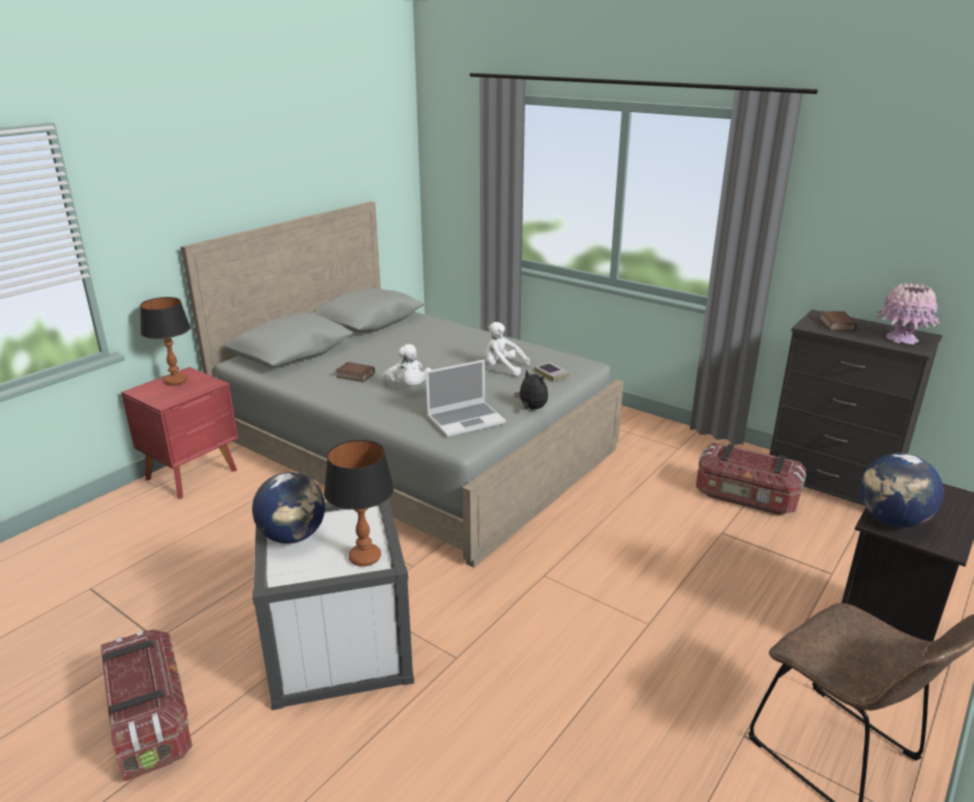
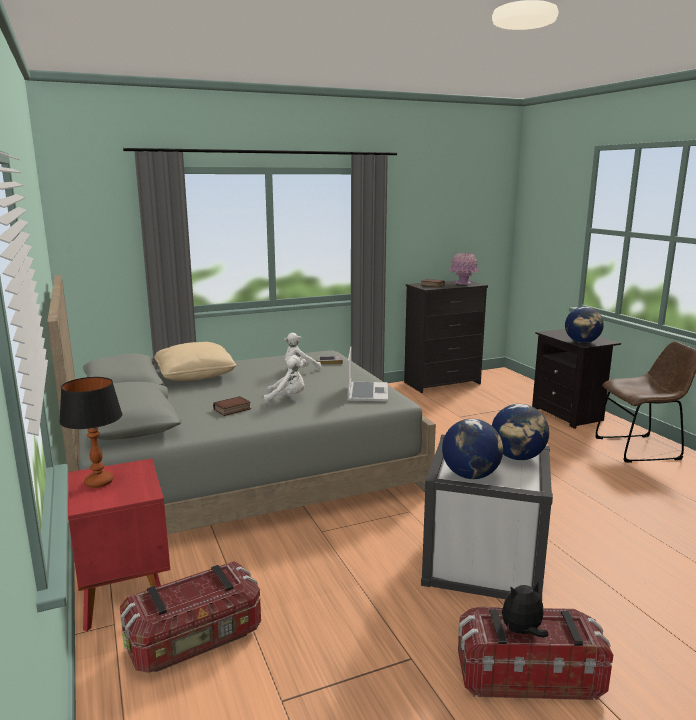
camera: 60 degrees left, 10 degrees down
table lamp [324,440,394,566] -> globe [492,404,549,460]
plush toy [514,369,548,409] -> plush toy moved to [502,582,548,638]
storage box [696,442,806,515] -> storage box moved to [120,561,261,673]
none -> beige pillow [154,342,237,381]

